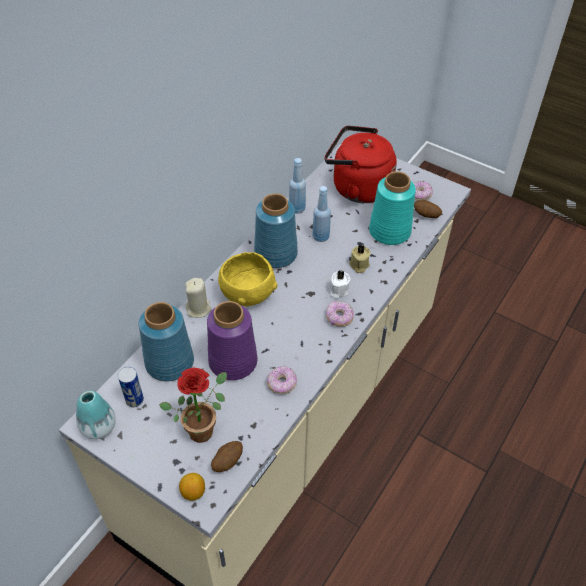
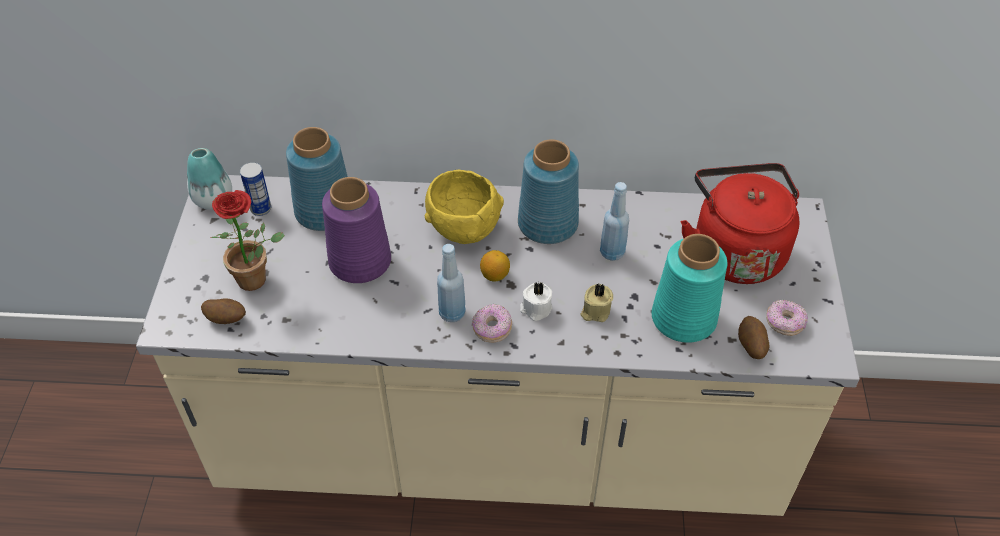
camera: 60 degrees right, 0 degrees up
lemon [179,473,205,501] -> lemon moved to [480,250,510,282]
beige candle [185,278,212,318] -> none
donut [267,366,297,394] -> none
blue bottle [289,158,306,214] -> blue bottle moved to [437,244,466,322]

